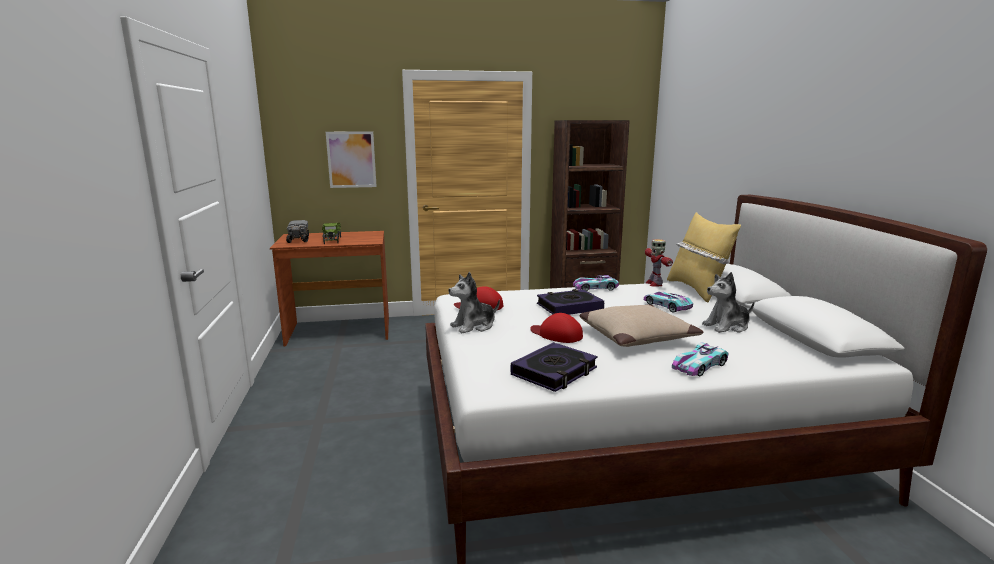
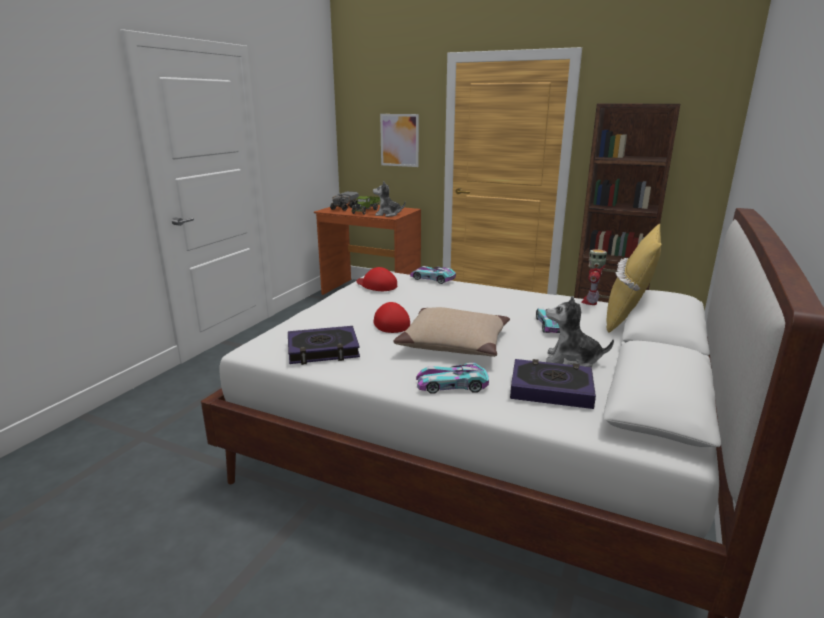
camera: 35 degrees right, 5 degrees up
plush toy [448,272,500,333] -> plush toy moved to [373,181,405,217]
book [537,289,604,315] -> book moved to [510,359,596,409]
toy car [573,275,619,291] -> toy car moved to [410,266,456,284]

